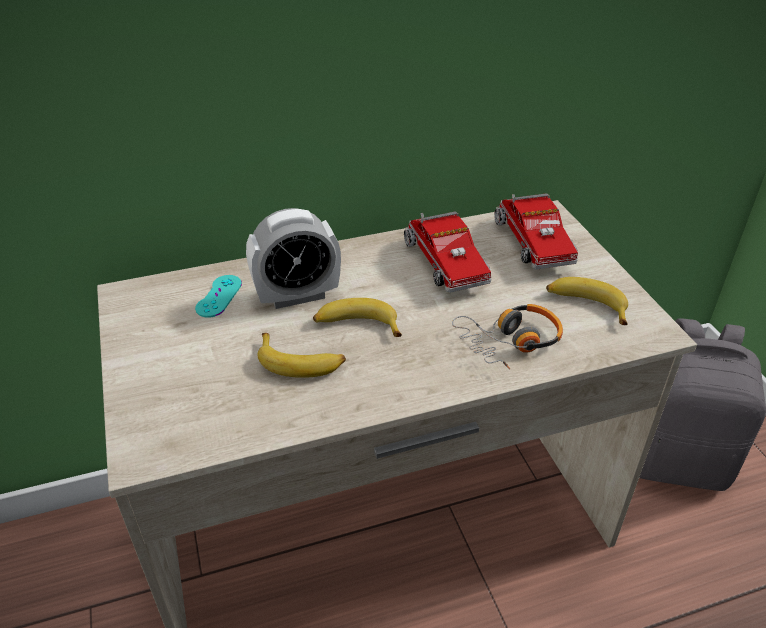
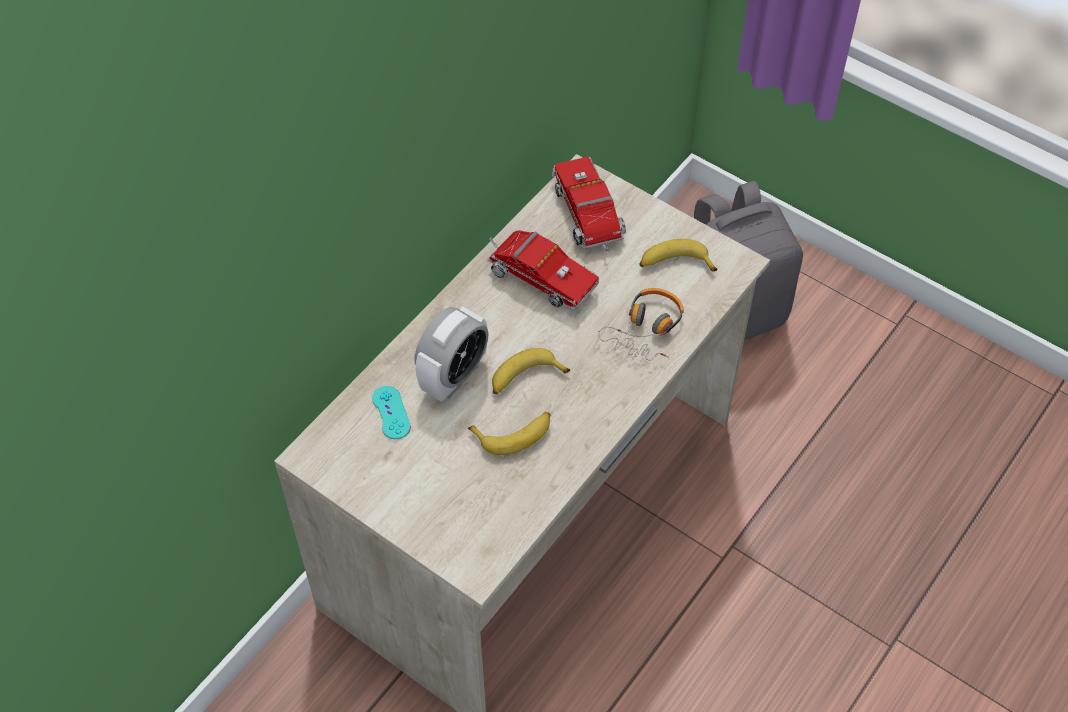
camera: 35 degrees left, 15 degrees up
toy truck [494,193,578,270] -> toy truck turned 150 degrees counterclockwise [552,156,626,251]

